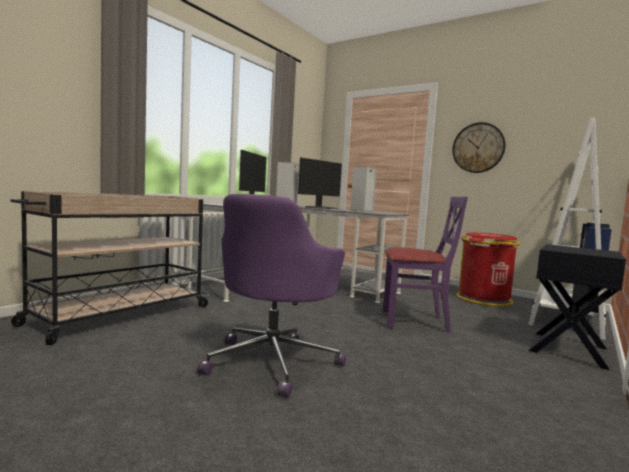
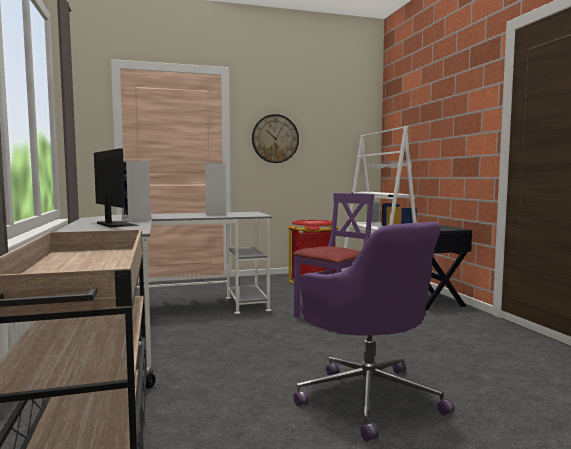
camera: 50 degrees left, 0 degrees up
monitor [298,158,342,209] -> none

